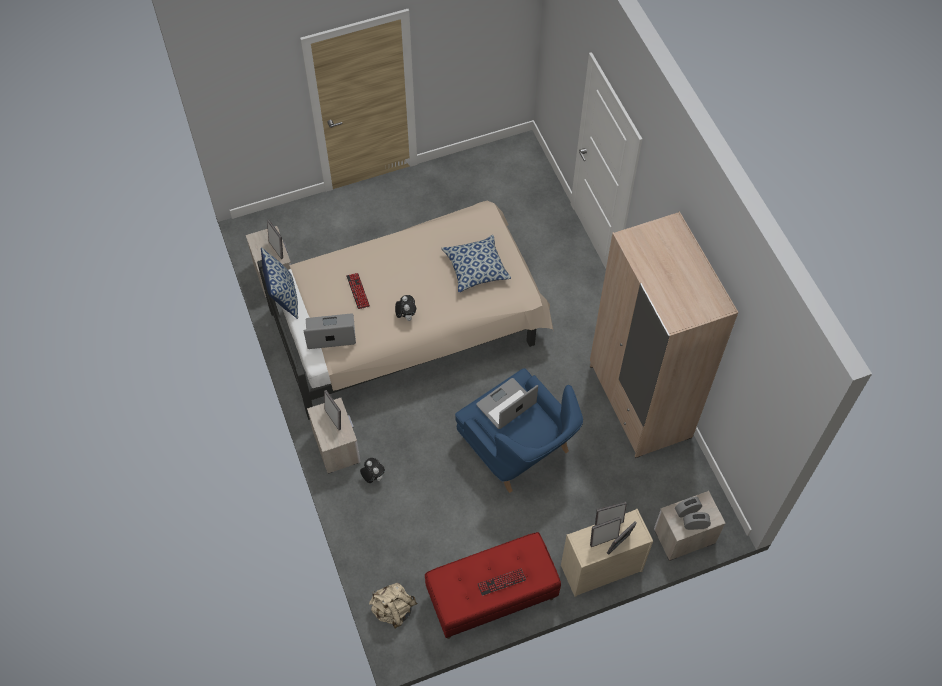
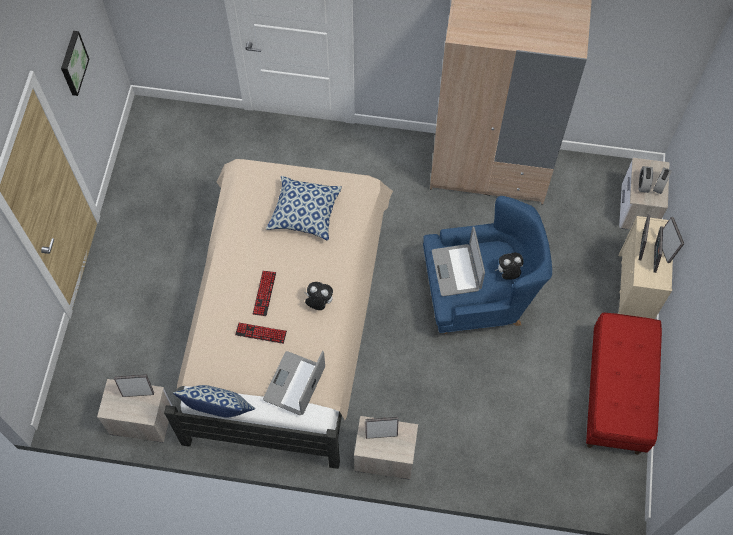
camera: 60 degrees left, 5 degrees up
plush toy [360,458,385,483] -> plush toy moved to [495,252,524,280]
beige backpack [369,583,417,629] -> none
keyboard [477,568,526,596] -> keyboard moved to [253,271,276,316]
none -> picture [61,31,89,96]

